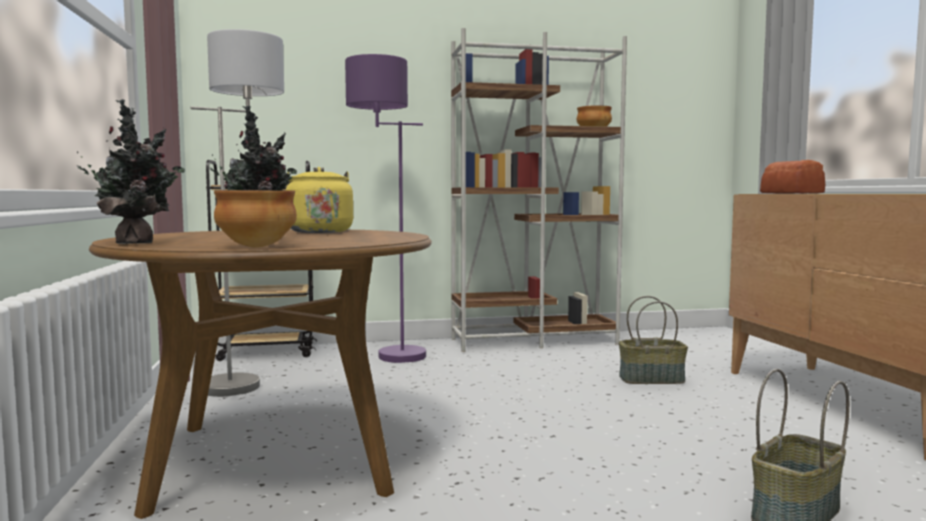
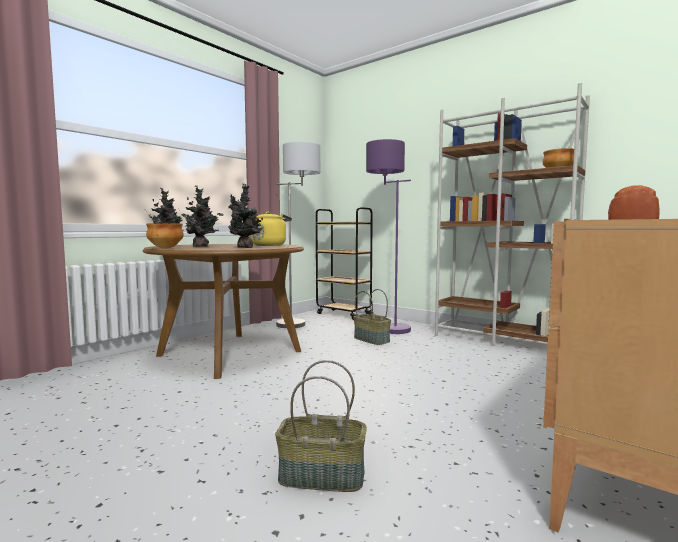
camera: 50 degrees right, 0 degrees up
basket [619,296,688,384] -> basket moved to [353,289,391,345]
none -> potted plant [228,184,263,248]

